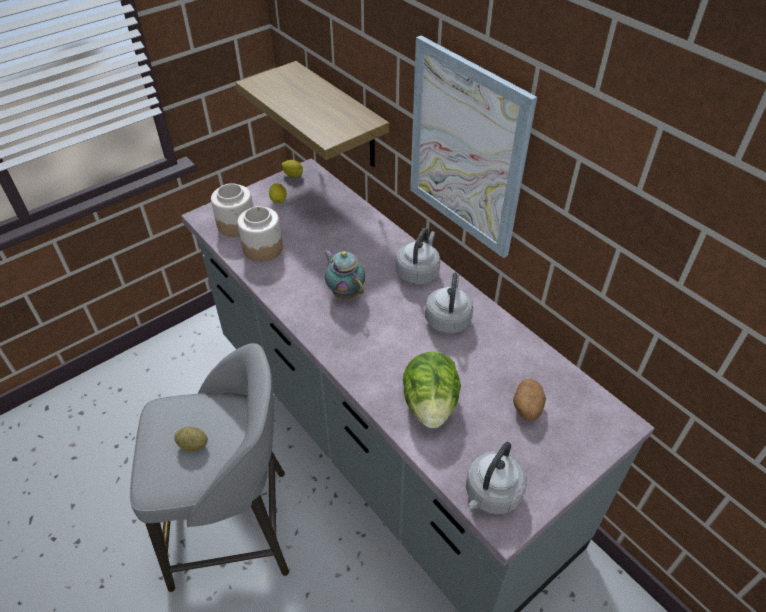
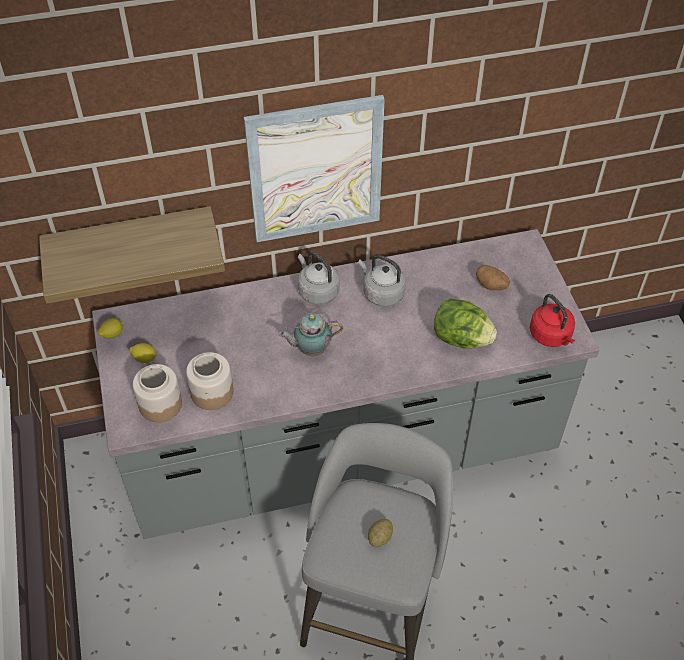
camera: 65 degrees left, 5 degrees up
grey kettle [466,442,527,514] -> red kettle [530,294,575,347]

